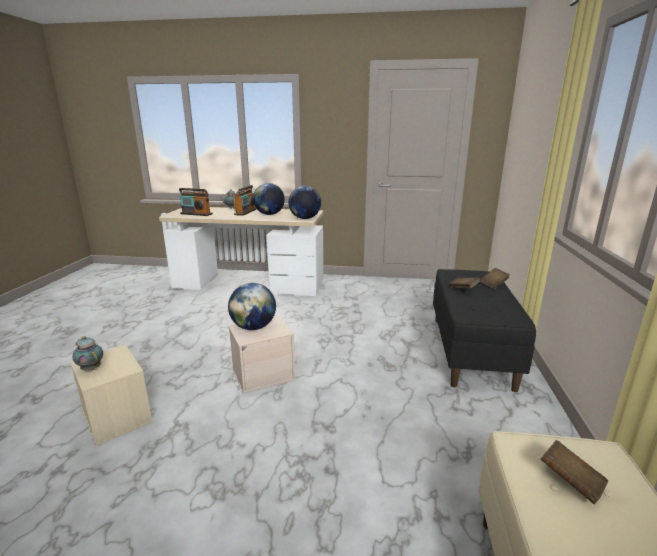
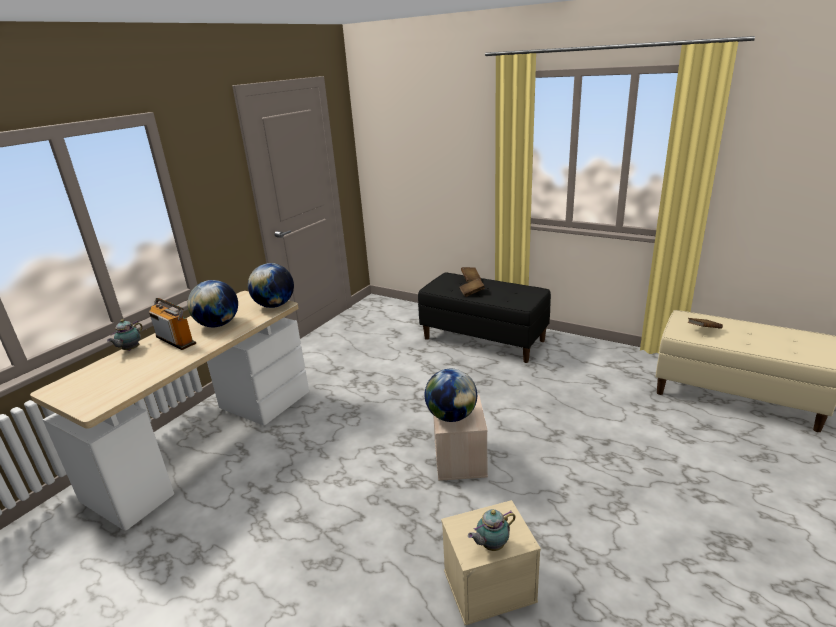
camera: 65 degrees left, 5 degrees up
radio [179,188,213,216] -> none

